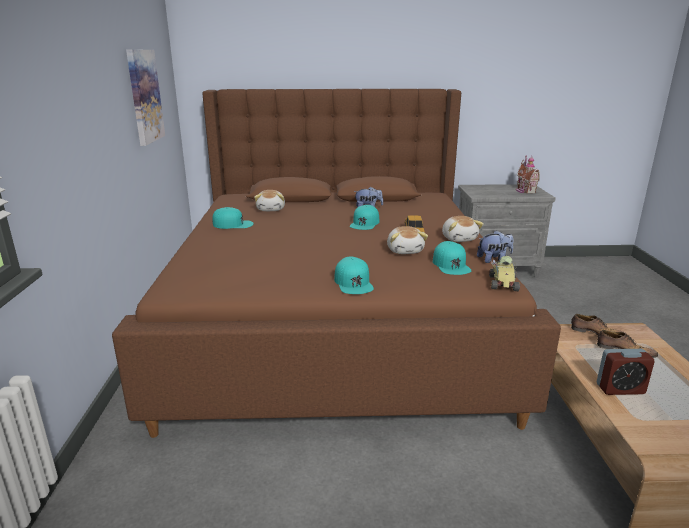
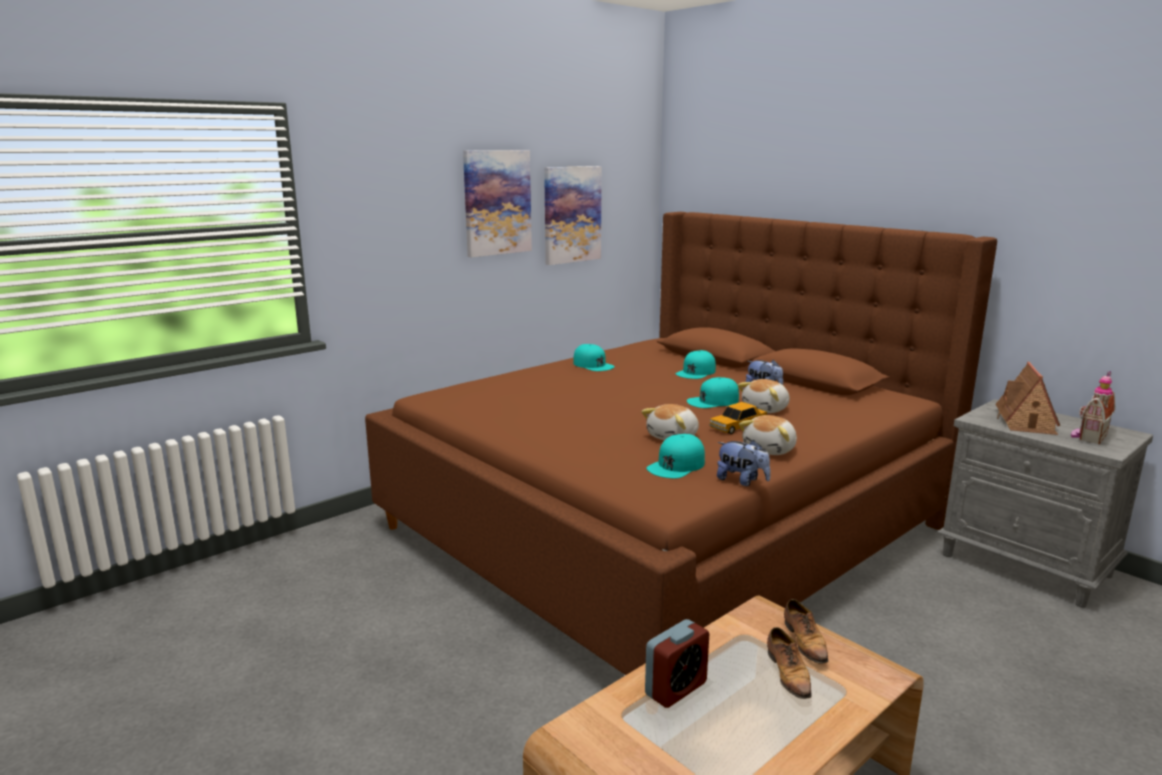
camera: 50 degrees right, 5 degrees down
plush toy [254,190,285,211] -> plush toy moved to [738,379,790,413]
turquoise cap [334,256,374,294] -> turquoise cap moved to [676,350,716,379]
toy car [489,256,520,291] -> none
alarm clock [597,349,655,395] -> alarm clock turned 90 degrees counterclockwise [645,619,709,708]
none -> picture [463,150,532,257]
none -> toy house [995,362,1060,435]

